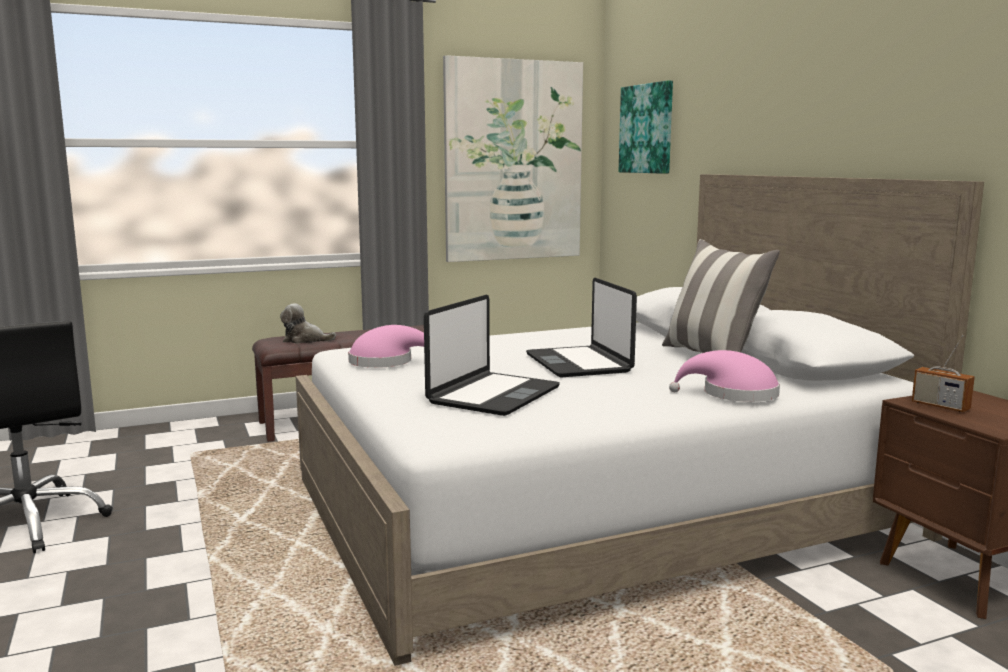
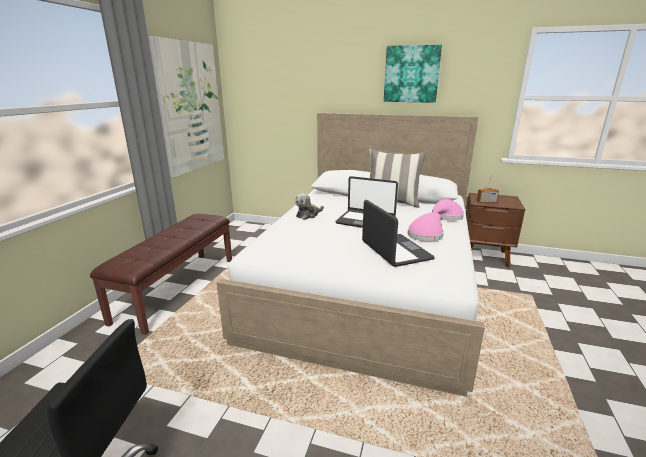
camera: 50 degrees left, 10 degrees up
plush toy [280,303,336,344] -> plush toy moved to [295,194,324,220]
pink hat [348,325,424,368] -> pink hat moved to [408,212,444,242]
picture [619,80,673,174] -> picture moved to [384,45,442,103]

